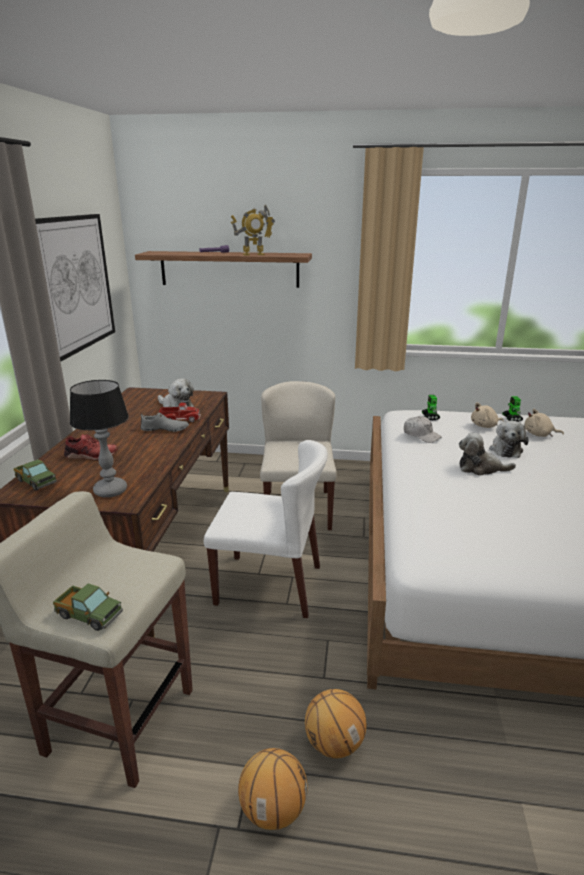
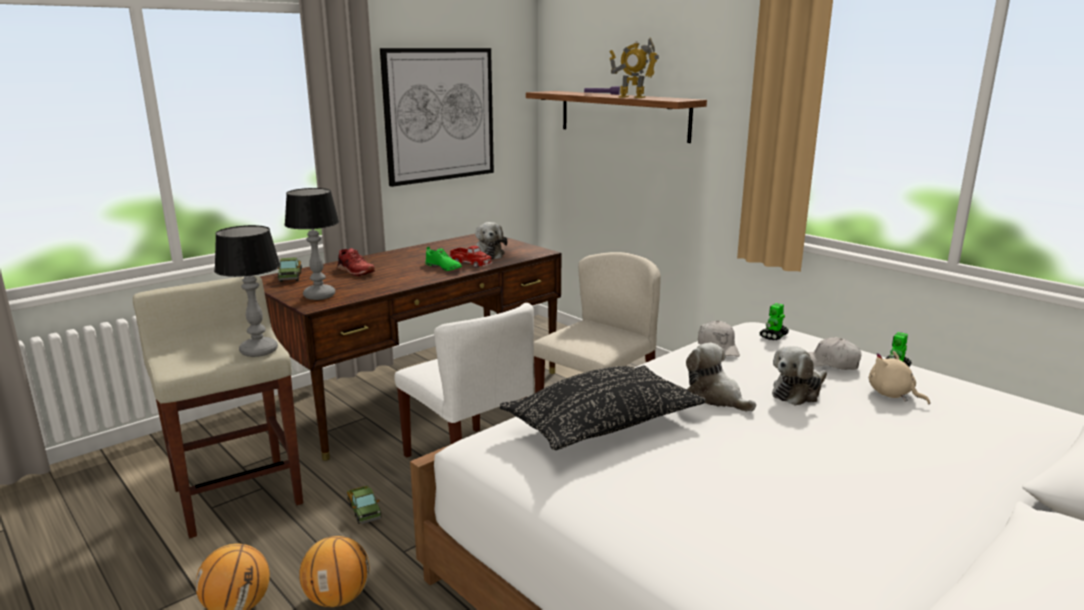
camera: 40 degrees right, 5 degrees down
toy truck [53,583,123,631] -> toy truck moved to [347,485,382,524]
grey shoe [140,413,189,432] -> green shoe [425,246,462,271]
beige plush toy [471,402,504,428] -> white cap [808,337,862,370]
none -> table lamp [214,225,280,357]
none -> black pillow [500,366,706,450]

